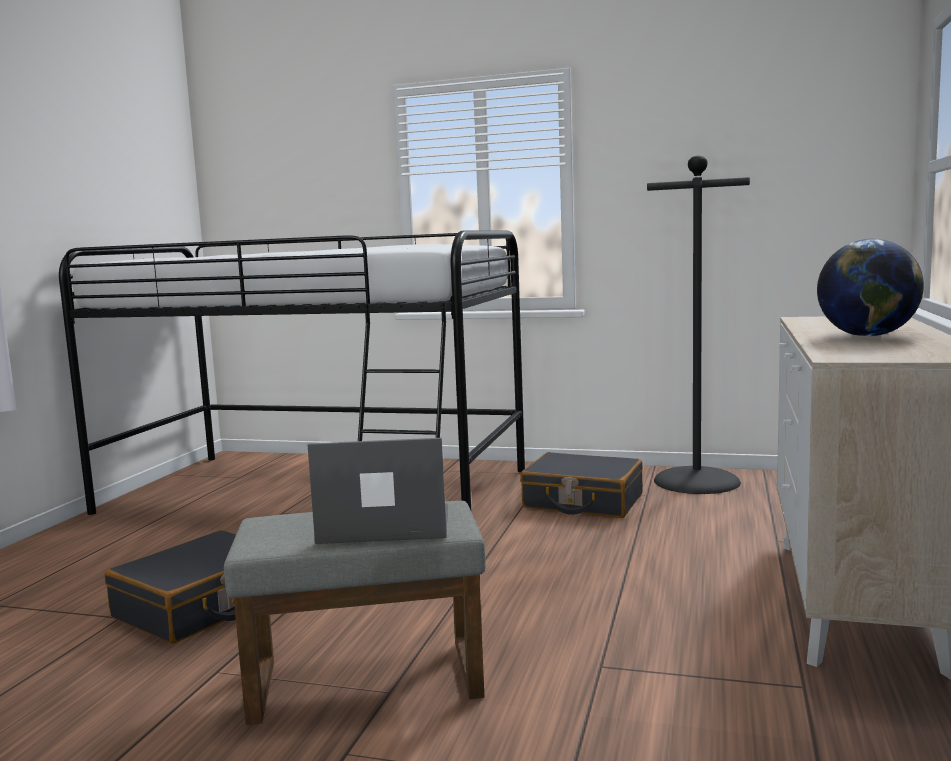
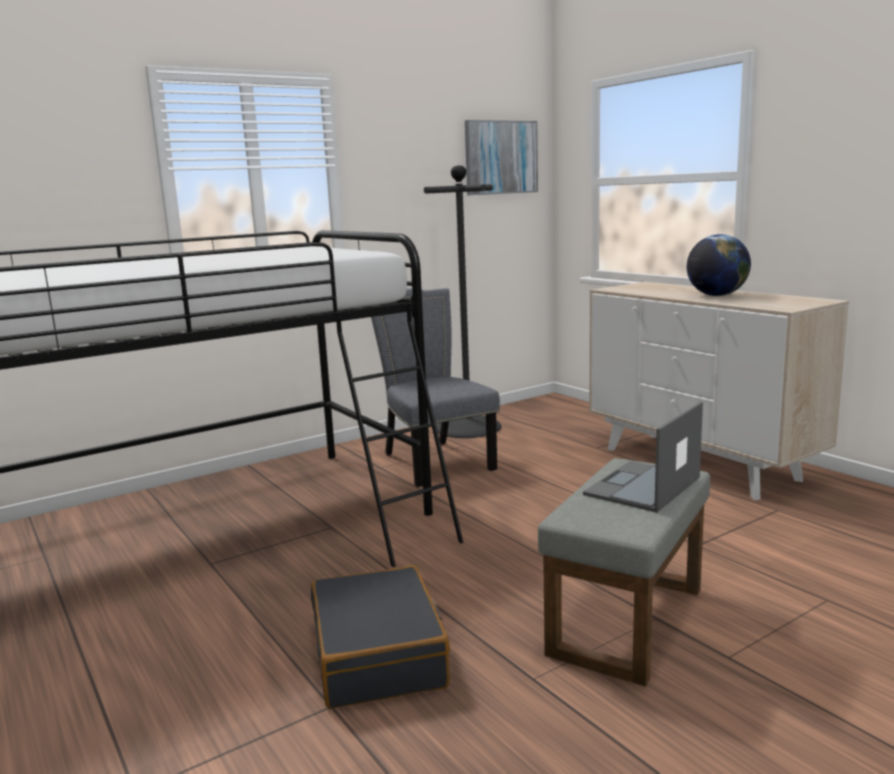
camera: 50 degrees left, 5 degrees up
black suitcase [520,452,643,518] -> grey chair [371,288,500,487]
none -> picture [465,120,538,195]

